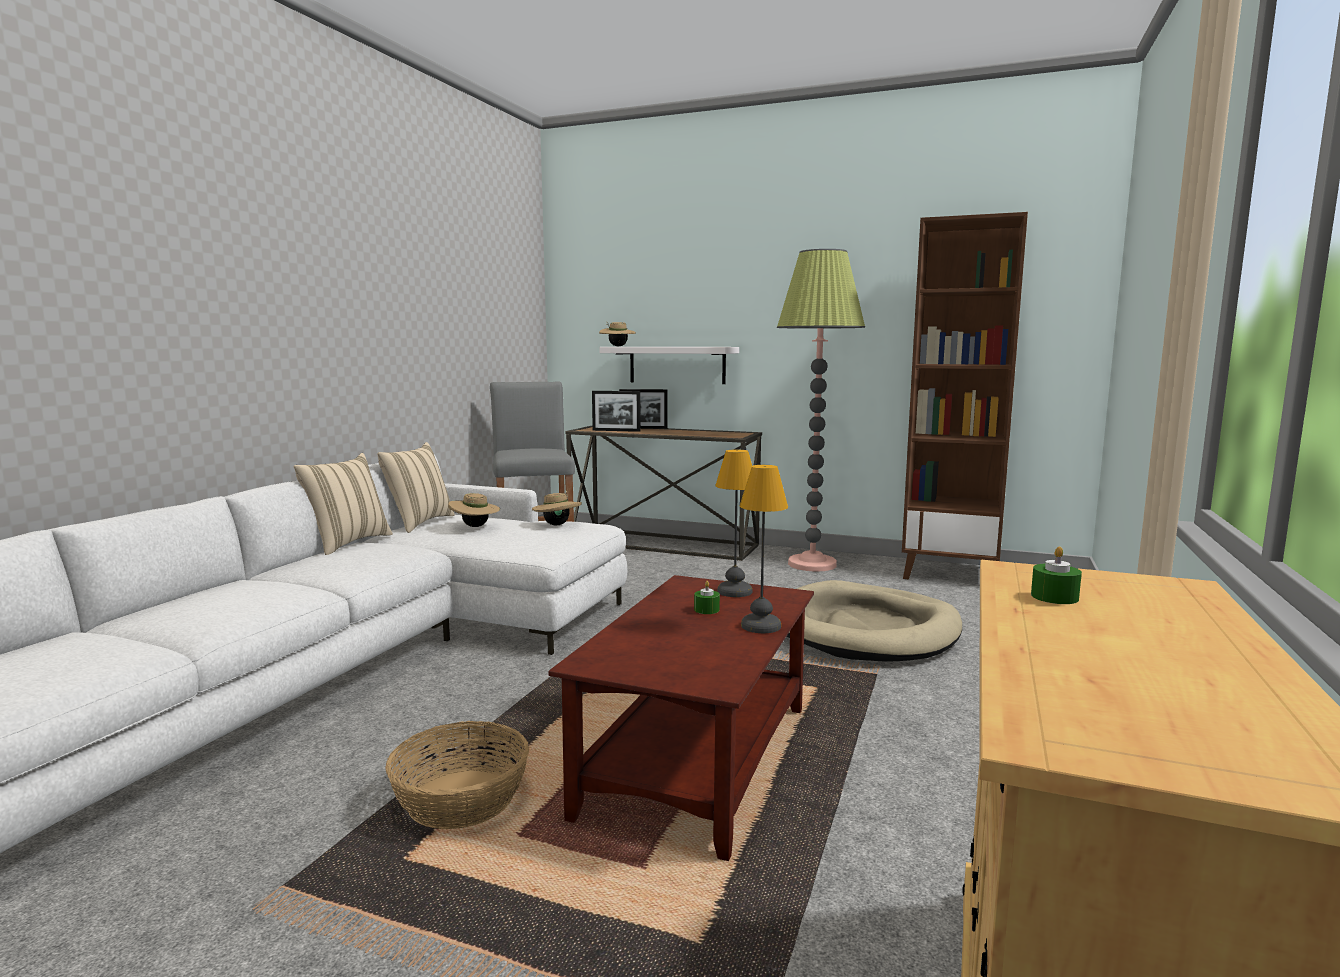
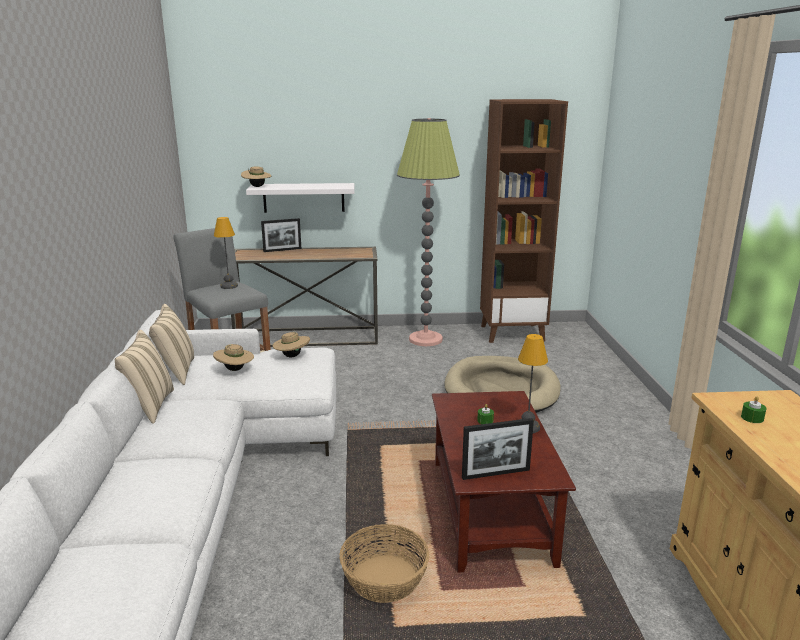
camera: 25 degrees left, 10 degrees up
picture frame [592,391,640,432] -> picture frame moved to [462,418,534,480]
table lamp [715,449,753,597] -> table lamp moved to [214,217,238,289]

